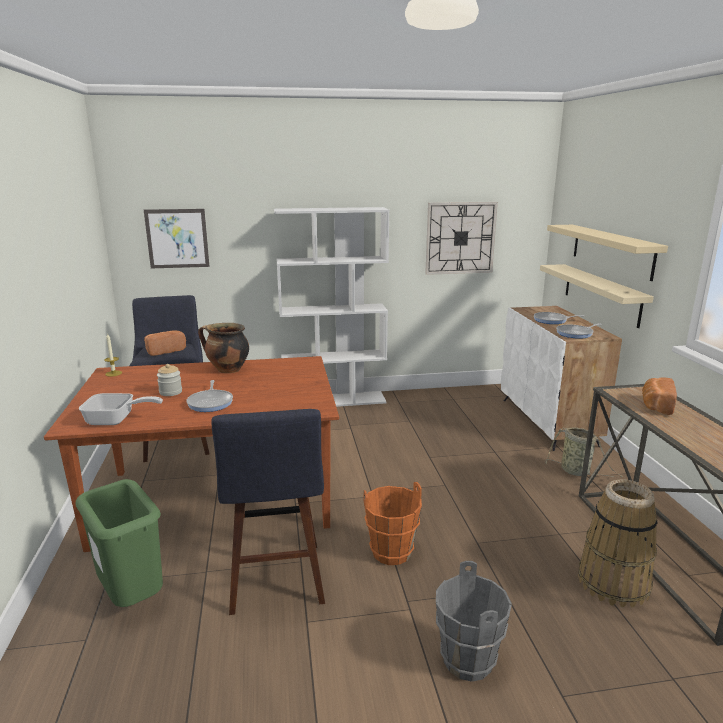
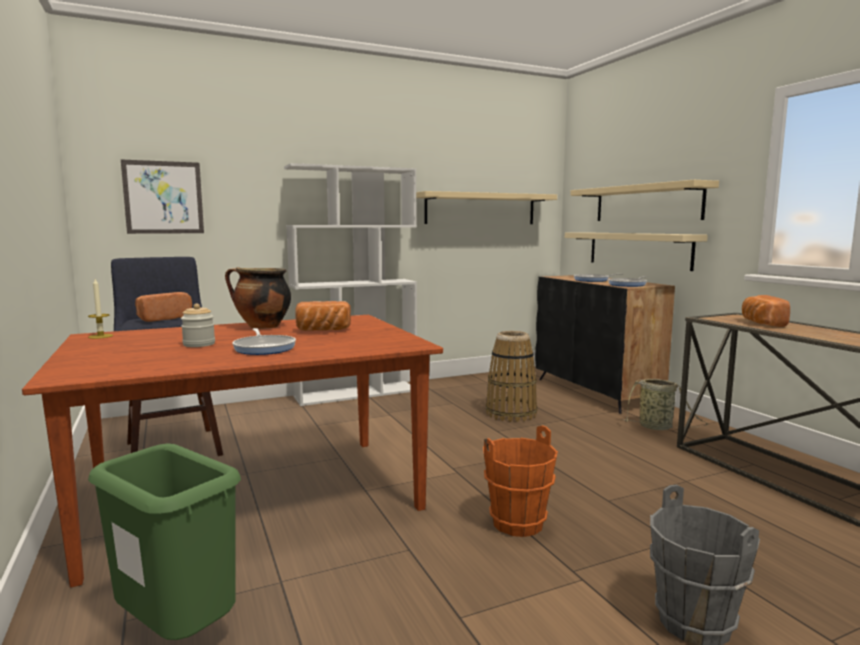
camera: 15 degrees left, 10 degrees down
frying pan [79,393,163,425] -> none
blue stool [211,409,325,615] -> none
wall clock [425,202,498,275] -> beige shelf [416,191,557,224]
white cabinet [501,306,622,451] -> black cabinet [535,275,675,414]
basket [578,479,657,608] -> basket moved to [486,331,538,422]
none -> bread [295,301,351,331]

